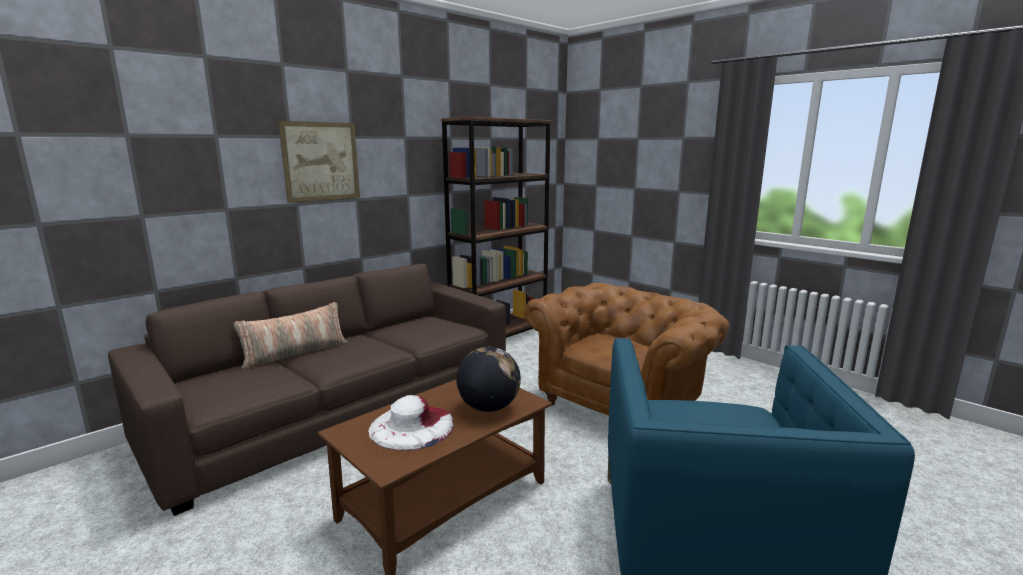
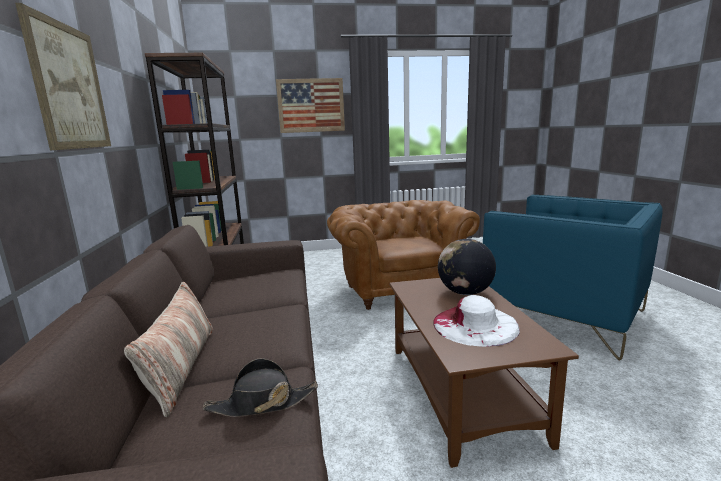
camera: 55 degrees left, 0 degrees up
none -> black hat [203,358,318,417]
none -> picture [276,78,345,133]

